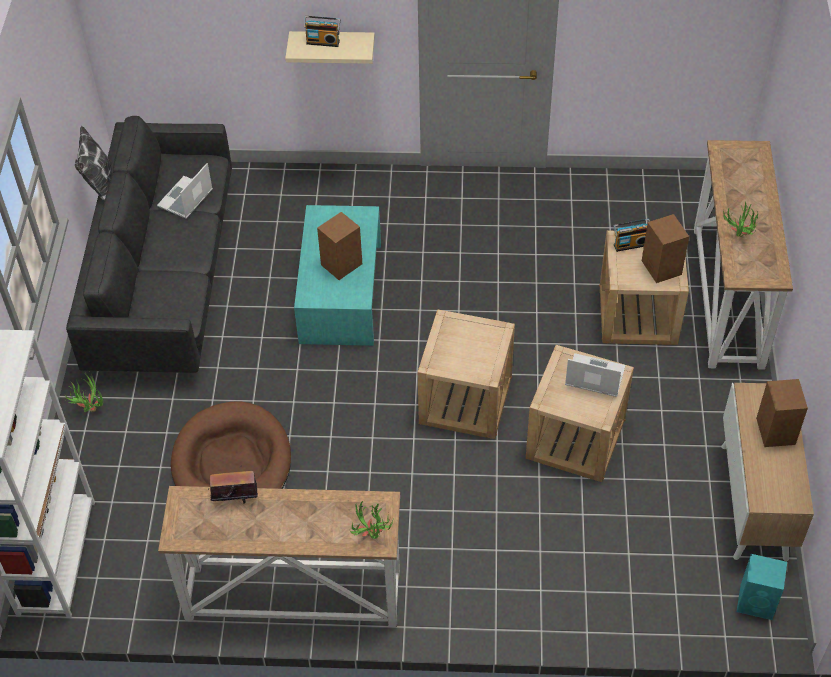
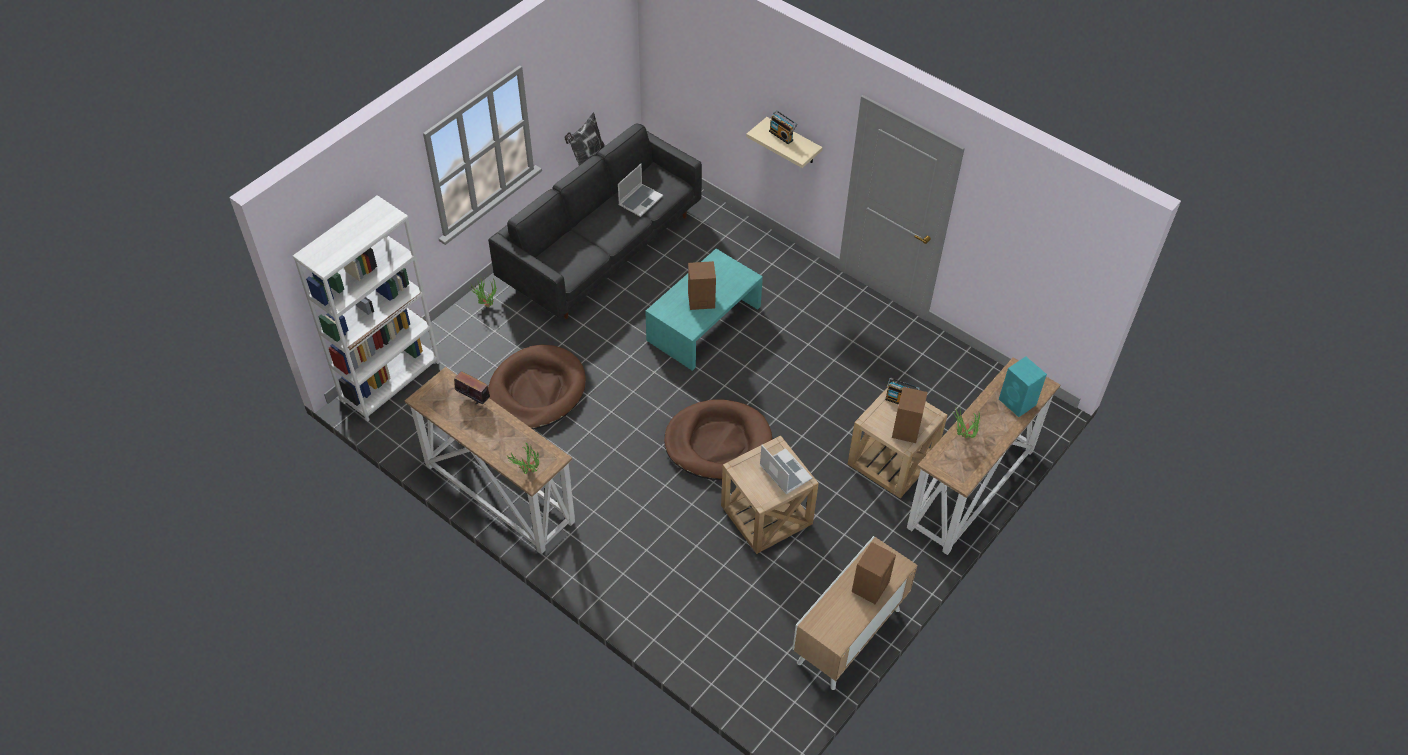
camera: 35 degrees right, 0 degrees up
laptop [157,163,213,219] -> laptop turned 150 degrees clockwise [618,164,663,217]
beige side table [418,310,515,439] -> brown dog bed [664,399,772,480]
turquoise speaker [737,554,787,620] -> turquoise speaker moved to [999,357,1047,417]

